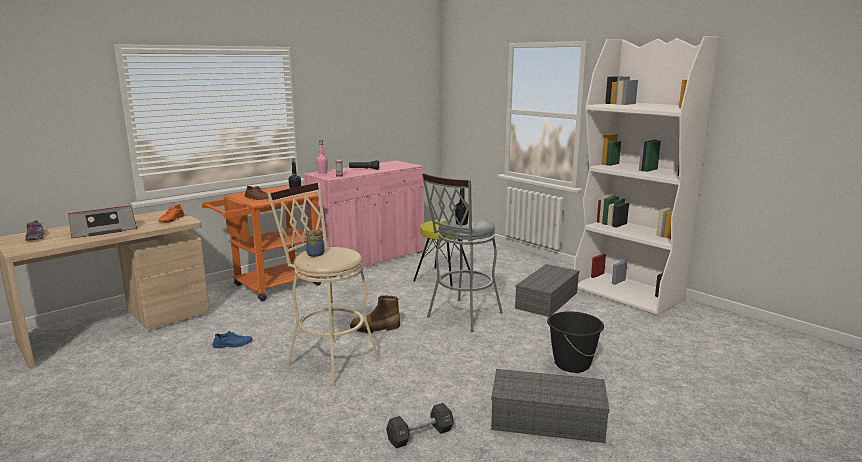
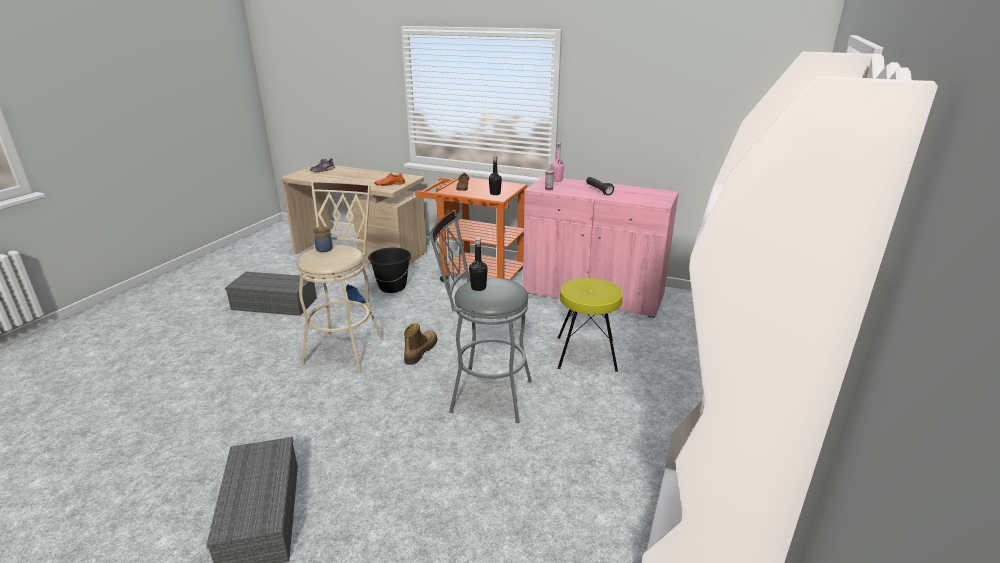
camera: 65 degrees right, 10 degrees up
radio [68,205,137,239] -> none
boot [350,295,400,333] -> boot turned 60 degrees clockwise [404,323,437,365]
black dumbbell [386,403,454,449] -> none
grey storage box [515,264,579,317] -> grey storage box moved to [225,272,317,316]
black bucket [547,311,604,373] -> black bucket moved to [368,248,411,293]

